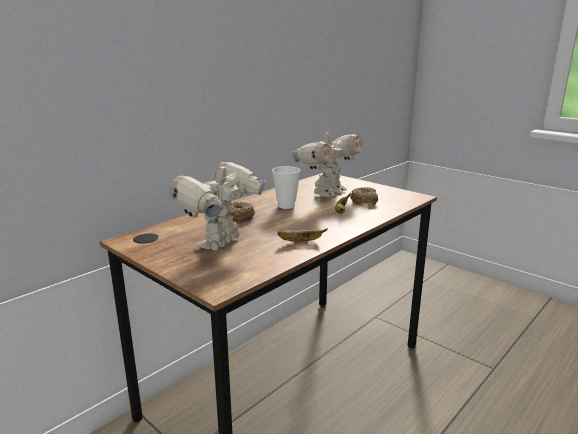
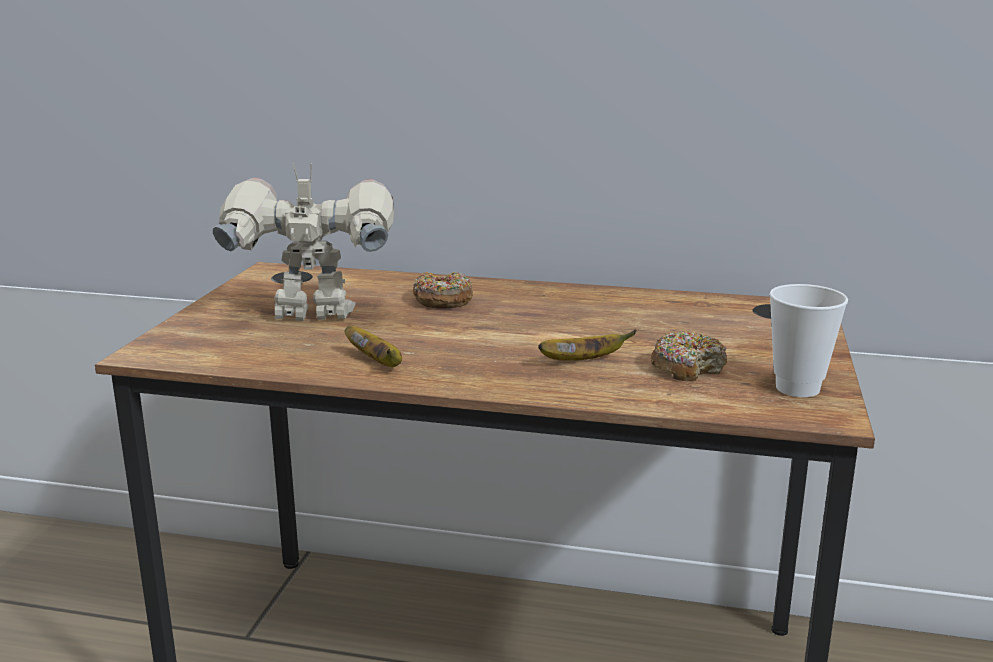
camera: 60 degrees right, 0 degrees up
cup [272,166,301,209] -> cup moved to [769,284,848,397]
toy robot [292,127,364,197] -> none

